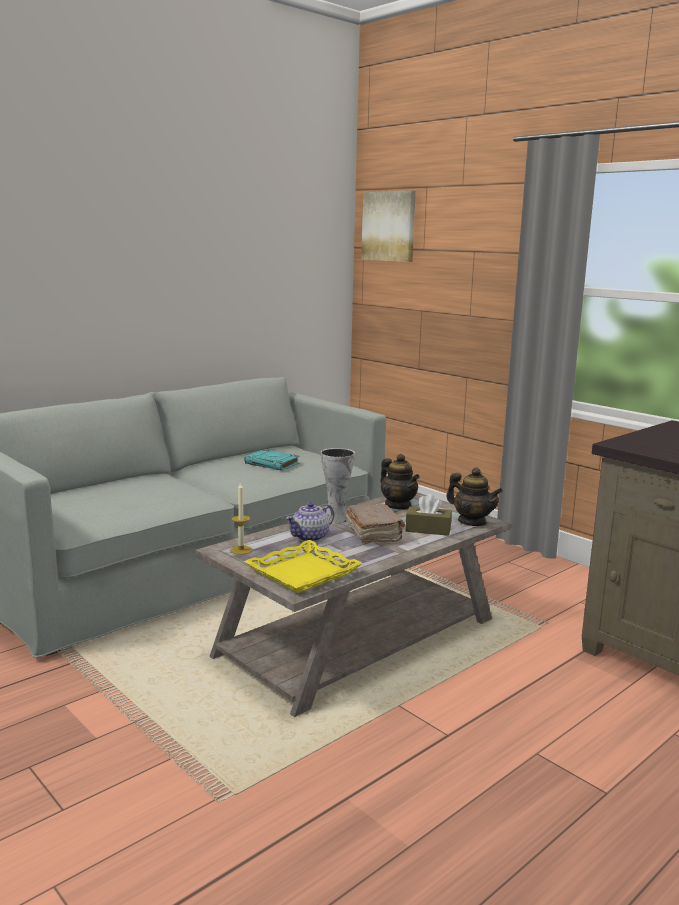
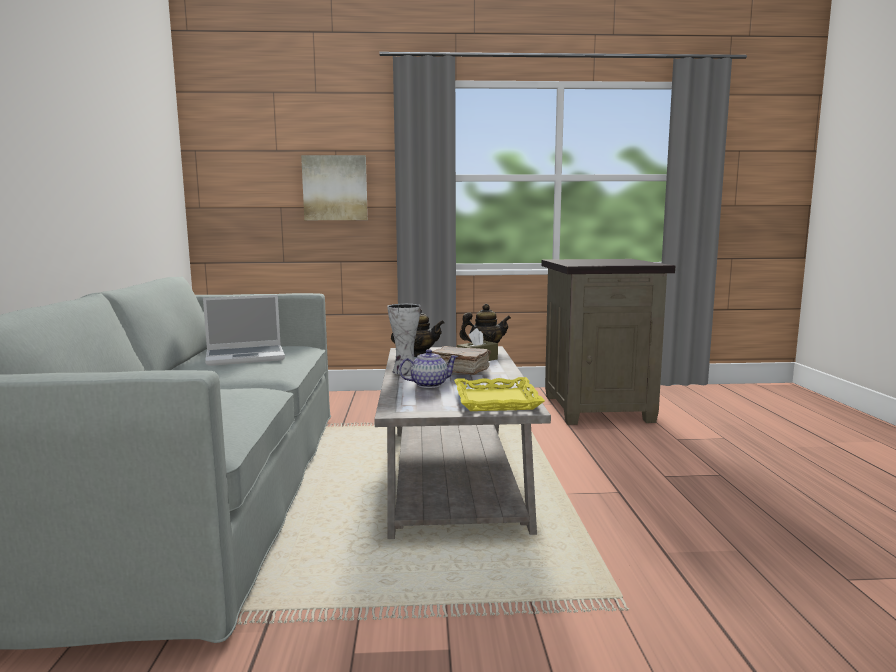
camera: 50 degrees left, 5 degrees down
candle [230,482,252,555] -> none
turquoise book [244,449,299,471] -> laptop [203,295,285,366]
teapot [286,502,334,542] -> teapot turned 105 degrees counterclockwise [399,349,458,388]
picture [361,191,416,262] -> picture moved to [301,155,368,220]

